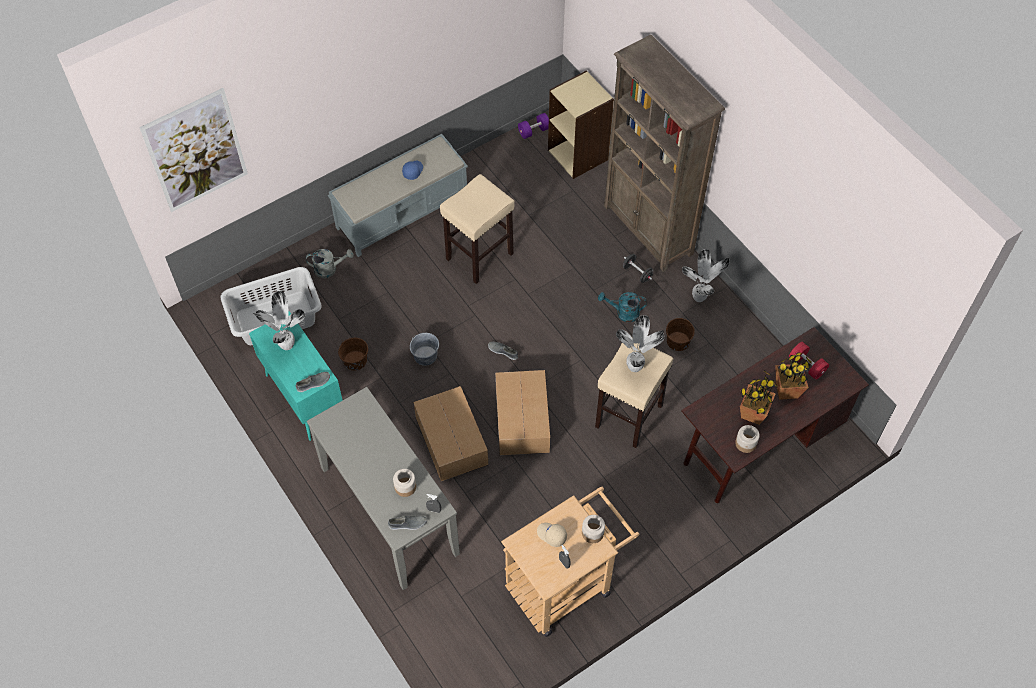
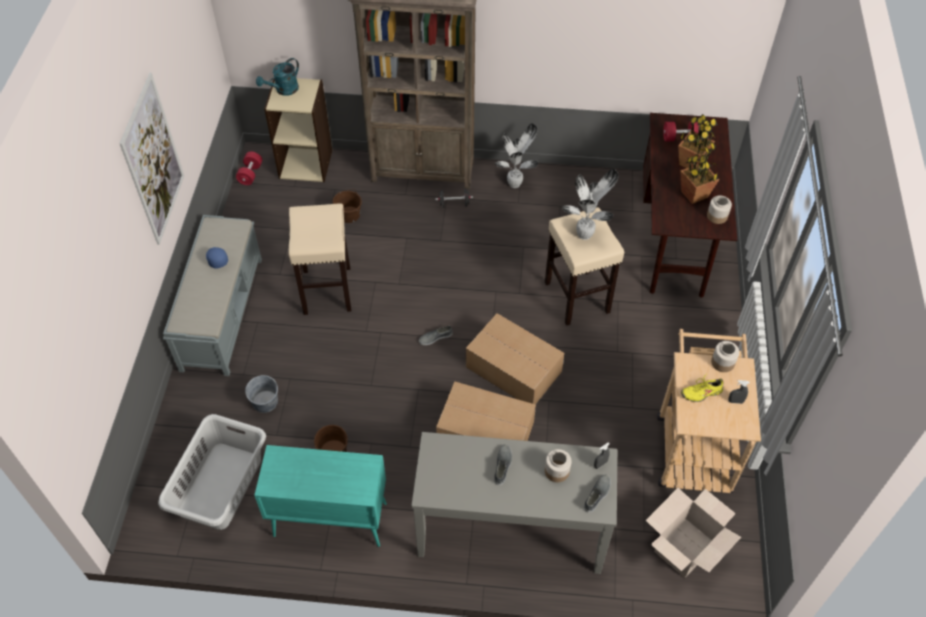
camera: 50 degrees left, 5 degrees down
picture [139,88,248,212] -> picture moved to [119,73,184,245]
potted plant [253,291,305,350] -> none
grey shoe [296,372,330,392] -> grey shoe moved to [494,444,512,485]
grey watering can [306,249,354,278] -> none
grey bucket [410,333,439,366] -> grey bucket moved to [245,375,278,413]
purple dumbbell [518,113,549,139] -> red dumbbell [236,151,262,185]
beige cap [537,523,567,547] -> yellow shoe [681,375,723,402]
turquoise watering can [598,292,647,322] -> turquoise watering can moved to [256,58,299,96]
brown bucket [666,318,695,351] -> brown bucket moved to [333,189,362,223]
none -> cardboard box [645,488,741,578]

